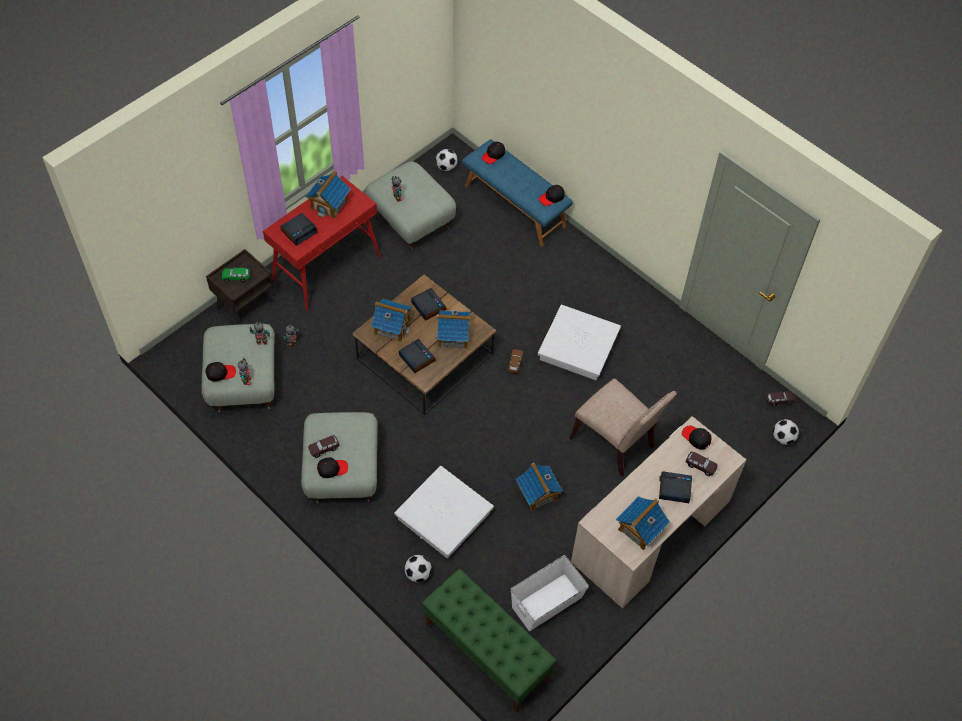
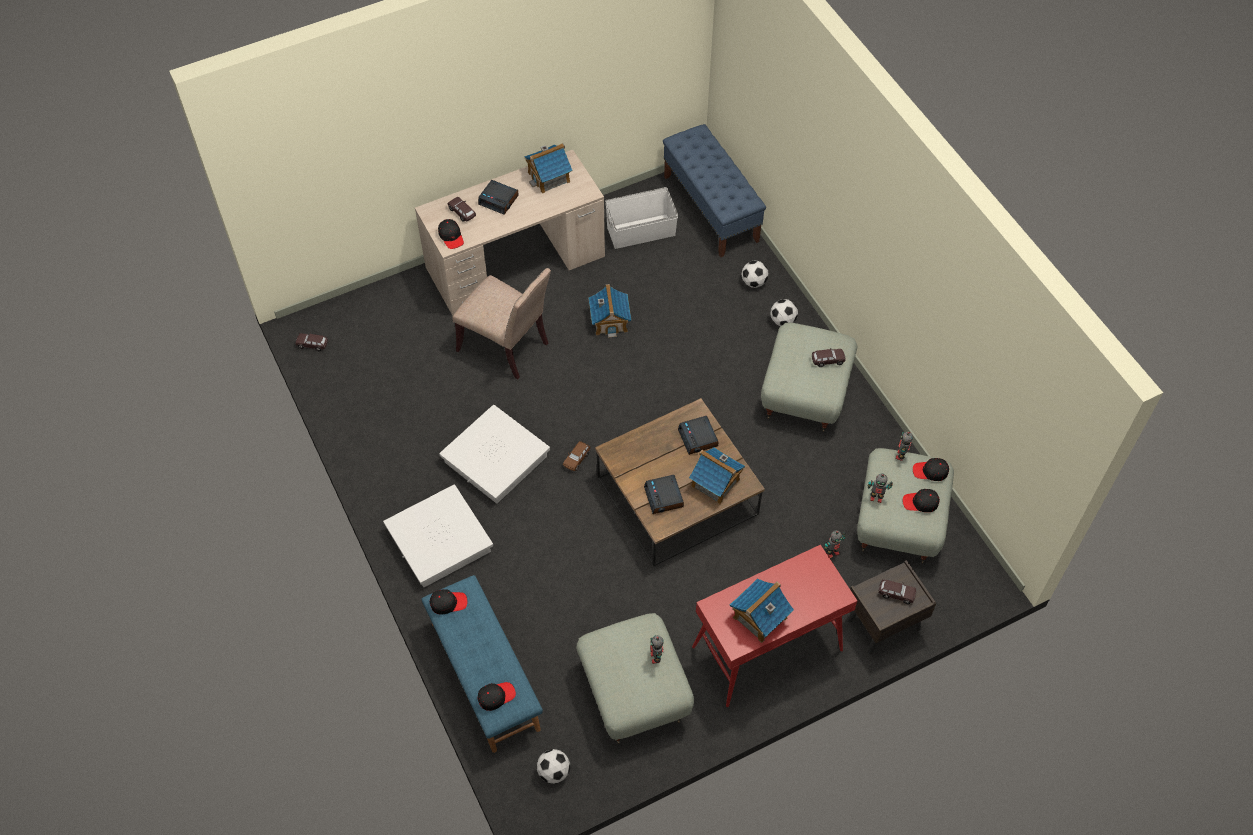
camera: 160 degrees left, 0 degrees up
green toy car [222,267,250,282] -> brown toy car [879,579,916,604]
alarm clock [280,213,318,246] -> none
black cap [317,458,348,478] -> black cap moved to [903,489,940,512]
white storage box [394,466,494,559] -> white storage box moved to [383,484,493,587]
green bench [422,569,557,713] -> blue bench [663,124,766,257]
toy house [435,310,471,349] -> none
beige chair [570,378,677,477] -> beige chair turned 150 degrees clockwise [453,268,551,379]
football [773,419,799,445] -> football moved to [770,299,798,326]

